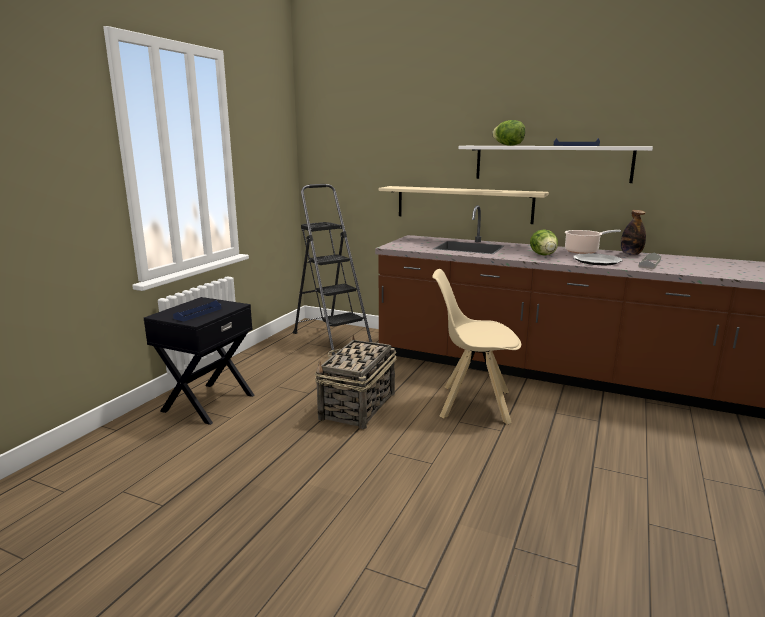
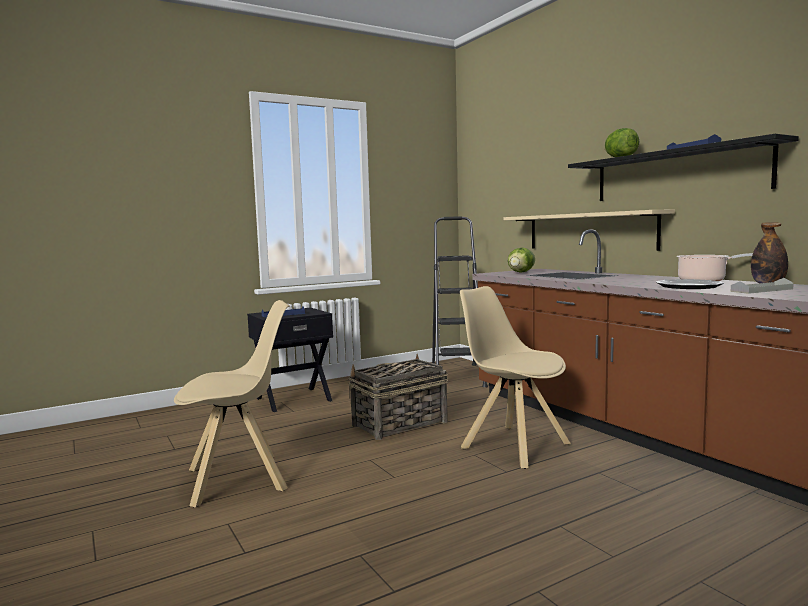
camera: 35 degrees right, 10 degrees down
white shelf [458,146,653,183] -> black shelf [568,134,799,201]
lettuce [530,229,558,256] -> lettuce moved to [508,248,535,273]
none -> beige chair [174,300,290,507]

